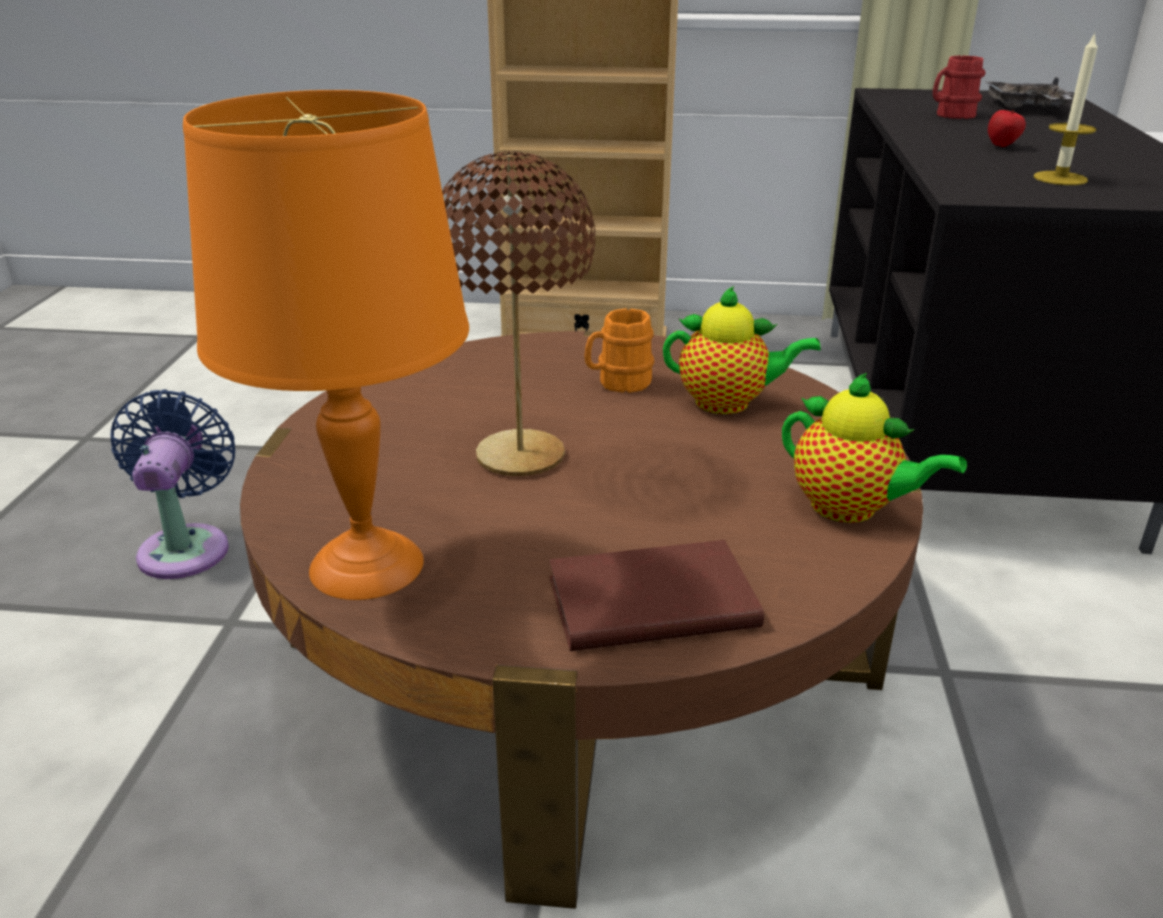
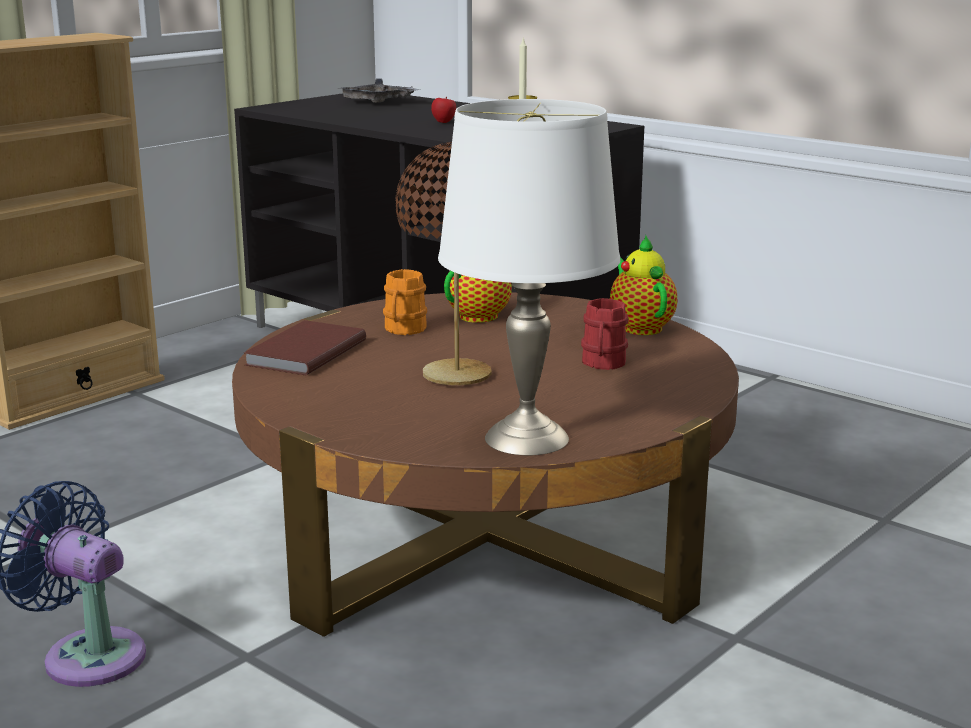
camera: 55 degrees left, 10 degrees down
orange table lamp [183,90,469,600] -> white table lamp [438,99,621,456]
brown book [549,540,764,651] -> brown book moved to [244,320,366,375]
teapot [782,373,967,523] -> teapot turned 90 degrees counterclockwise [610,235,677,335]
red mug [933,56,985,119] -> red mug moved to [581,298,629,370]

